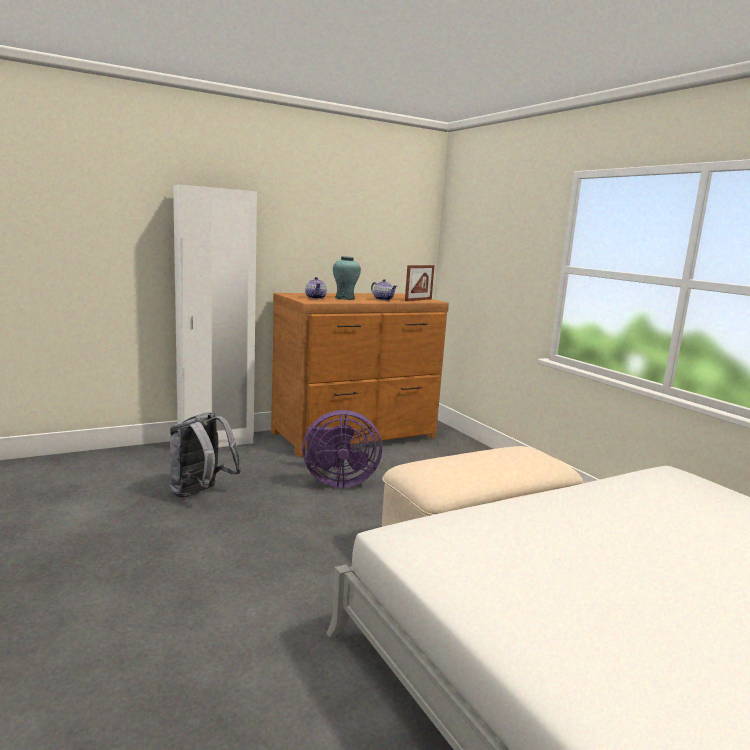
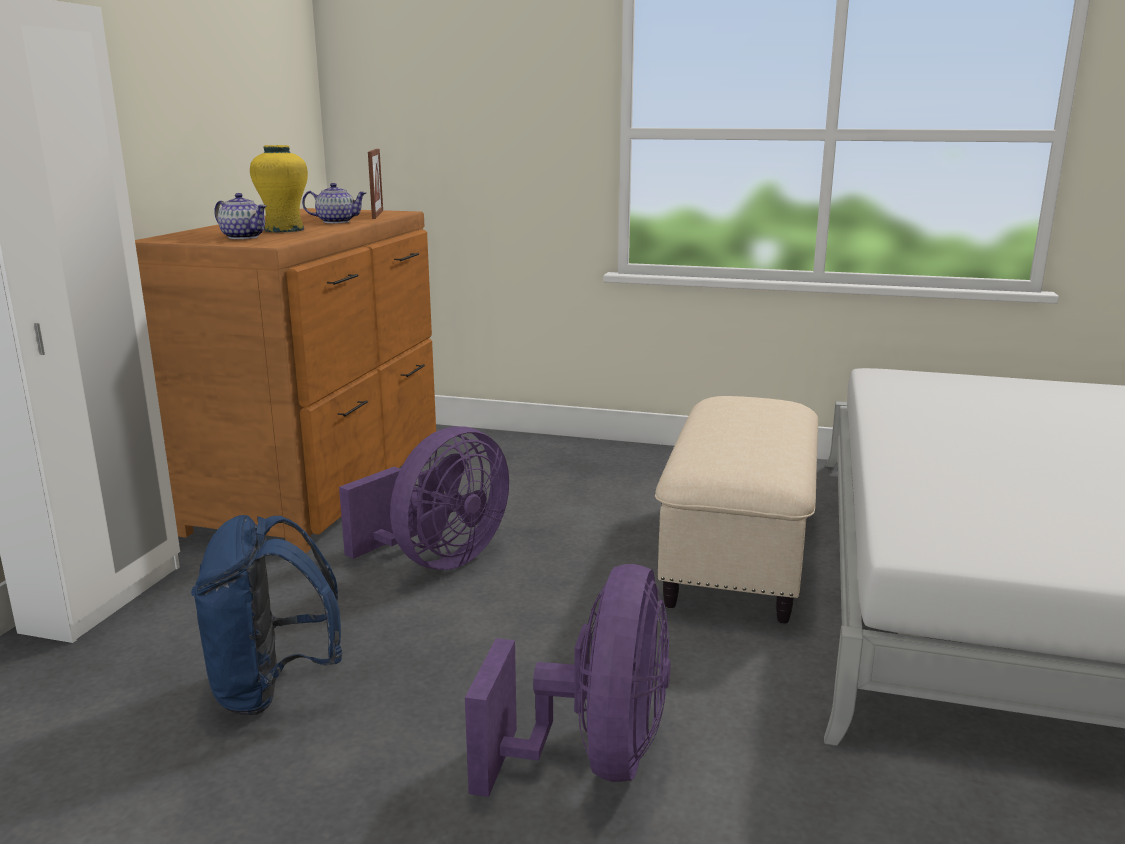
camera: 45 degrees left, 5 degrees up
grey backpack [170,412,241,497] -> blue backpack [191,515,342,715]
turquoise vase [333,256,361,300] -> yellow vase [250,145,308,232]
none -> purple fan [465,564,671,797]

